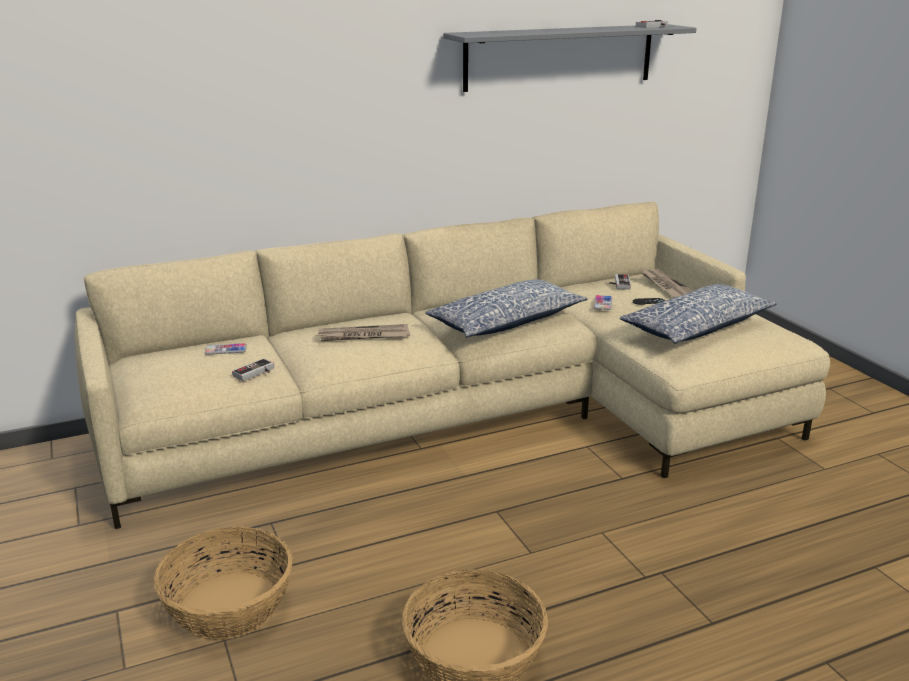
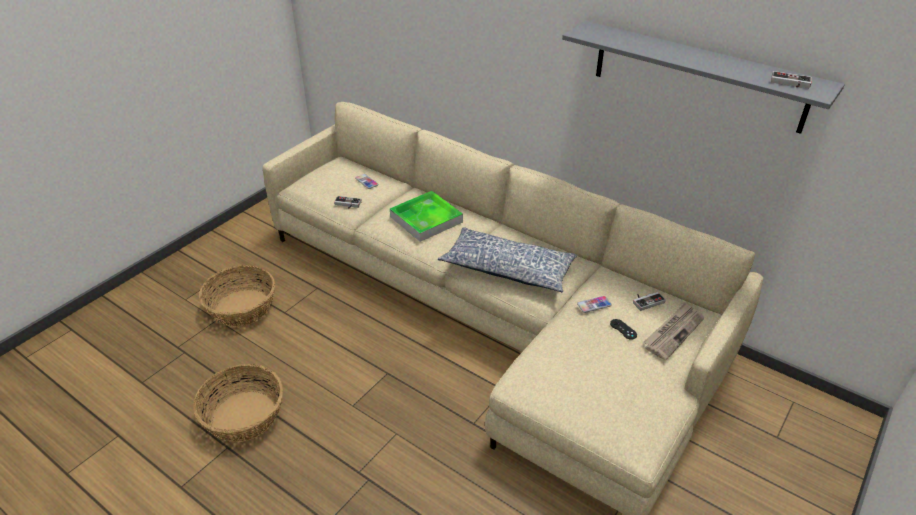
camera: 60 degrees right, 15 degrees up
newspaper [317,324,410,341] -> tray [390,191,463,242]
pillow [620,284,777,344] -> none

